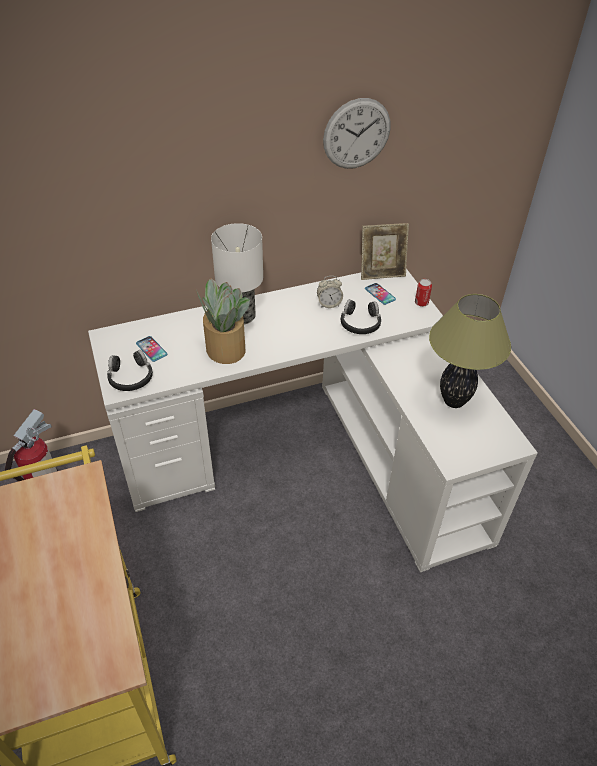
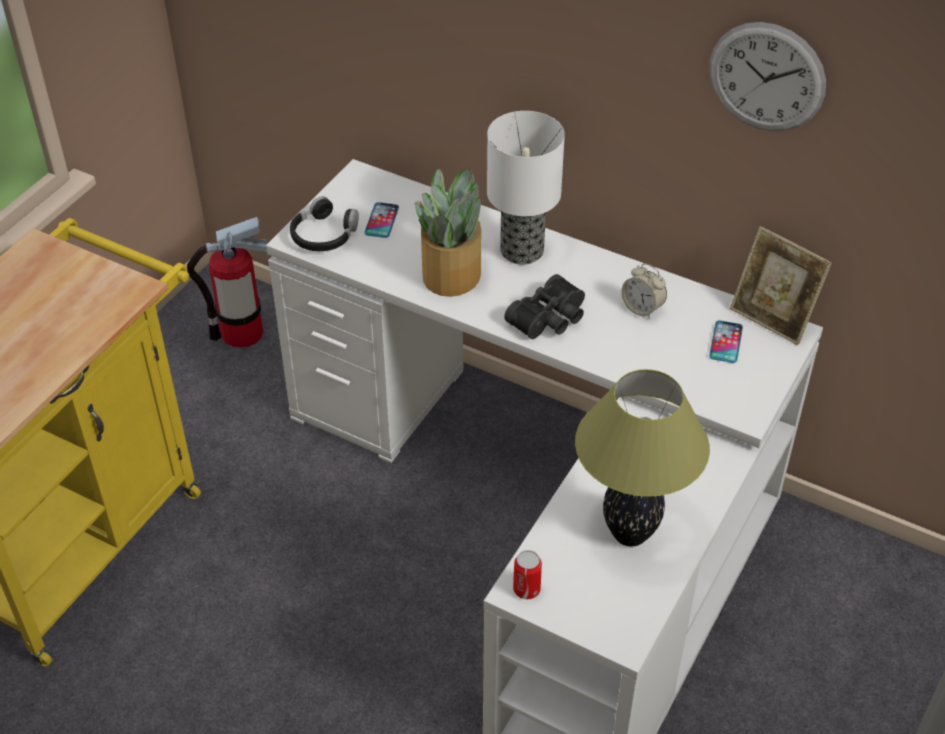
camera: 50 degrees right, 0 degrees up
black headphones [341,300,381,334] -> none
can [415,279,432,307] -> can moved to [513,550,542,599]
none -> black binoculars [504,274,585,339]

